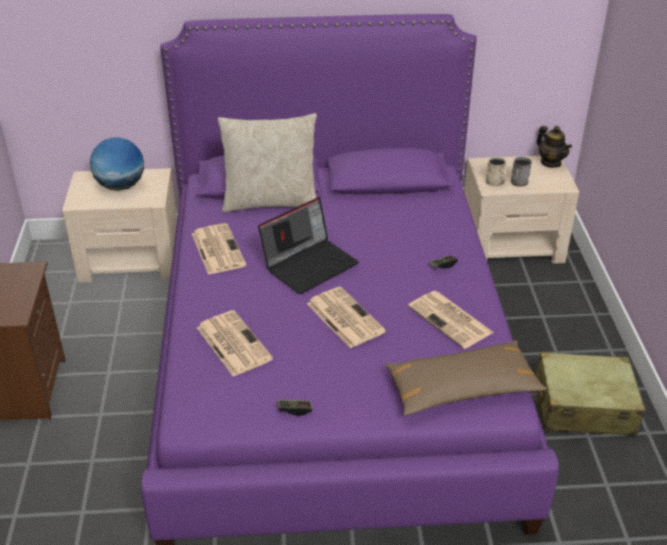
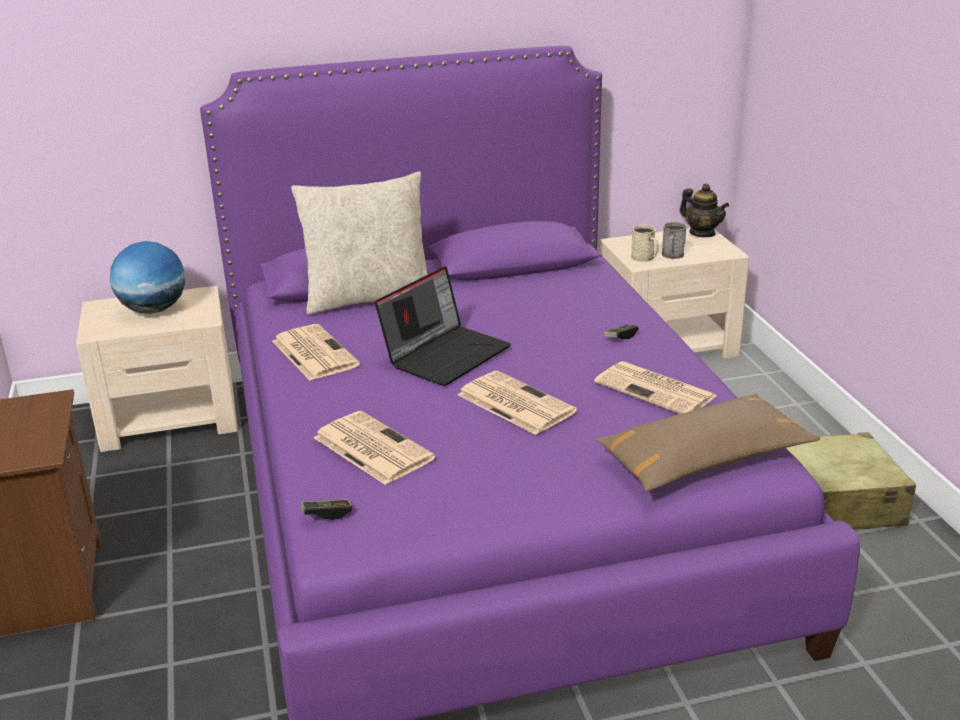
camera: 10 degrees left, 10 degrees down
game controller [277,400,312,416] -> game controller moved to [300,499,352,520]

